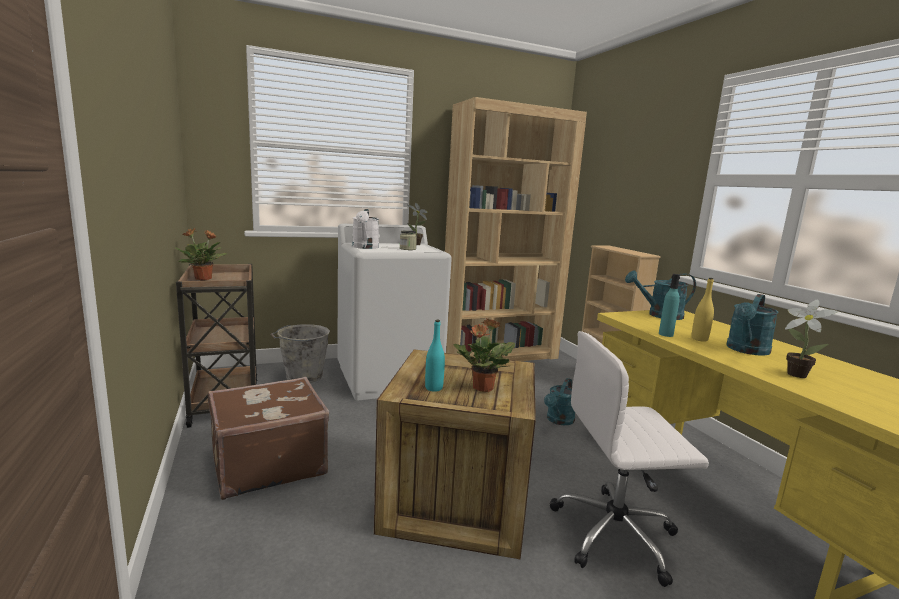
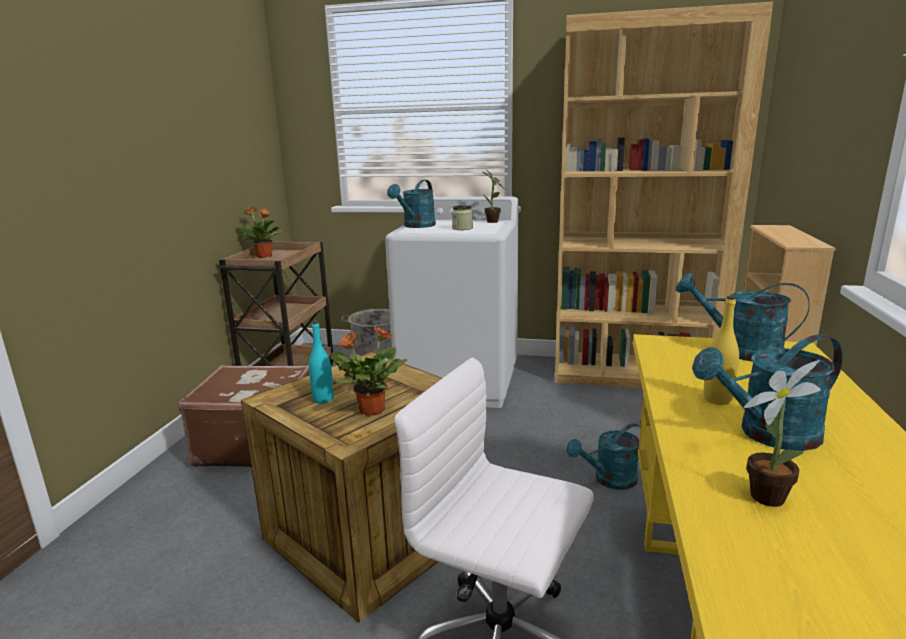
camera: 35 degrees right, 5 degrees up
white watering can [352,209,379,249] -> turquoise watering can [387,180,436,228]
turquoise bottle [659,274,680,337] -> none

